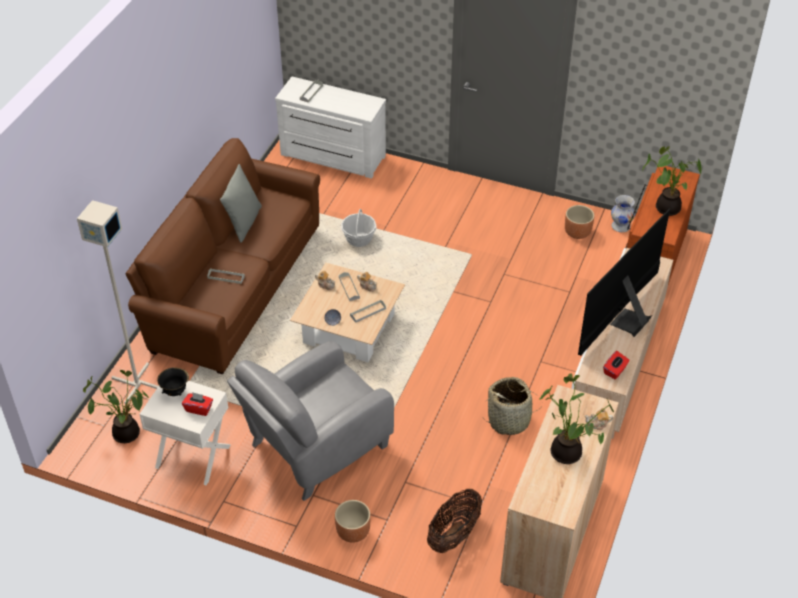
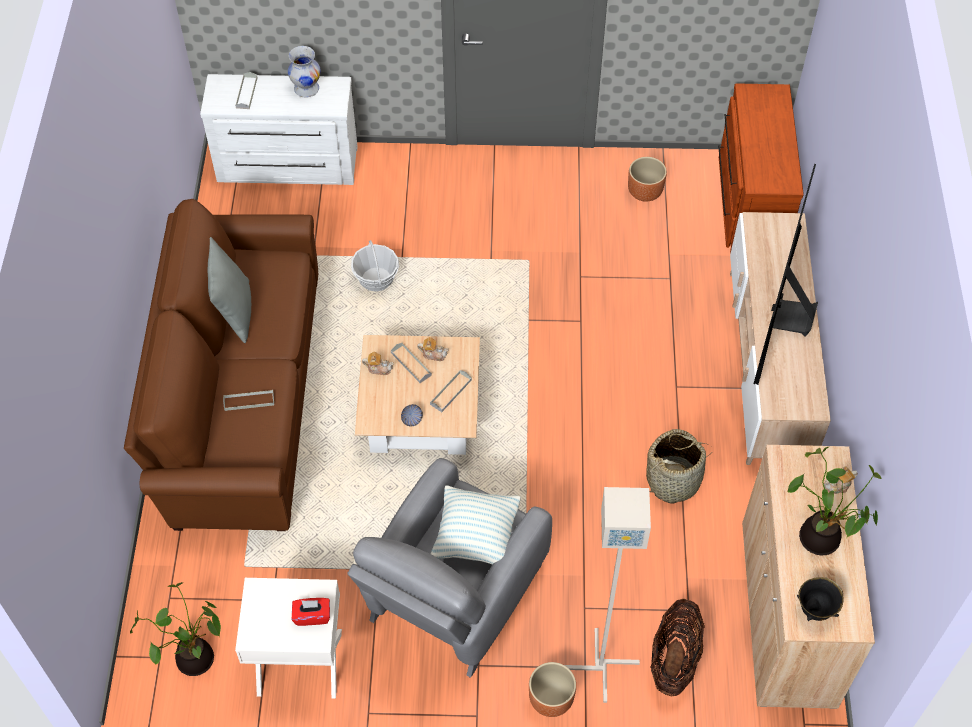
camera: 20 degrees left, 10 degrees up
grey floor lamp [77,200,158,404] -> grey floor lamp moved to [565,487,651,703]
black bowl [157,368,189,396] -> black bowl moved to [797,577,844,621]
red tissue box [603,351,630,379] -> none
white vase [611,195,635,232] -> white vase moved to [288,46,321,97]
potted plant [643,146,702,216] -> none
none -> pillow [431,485,521,564]

